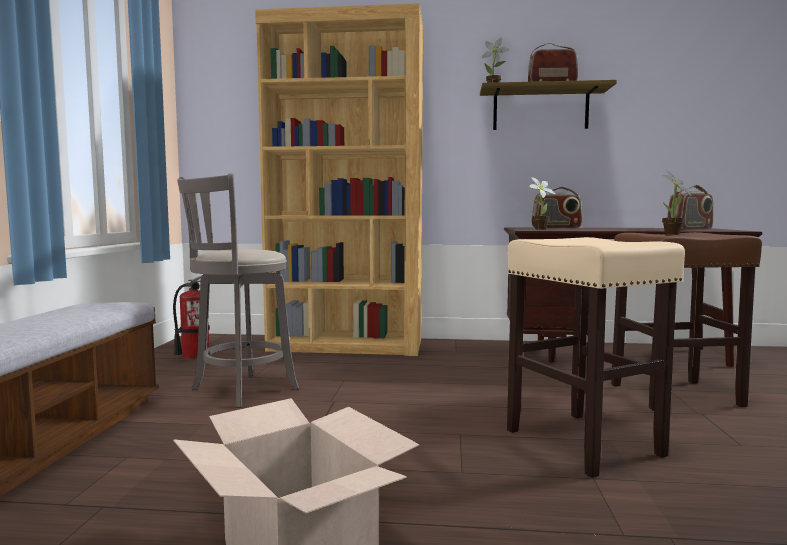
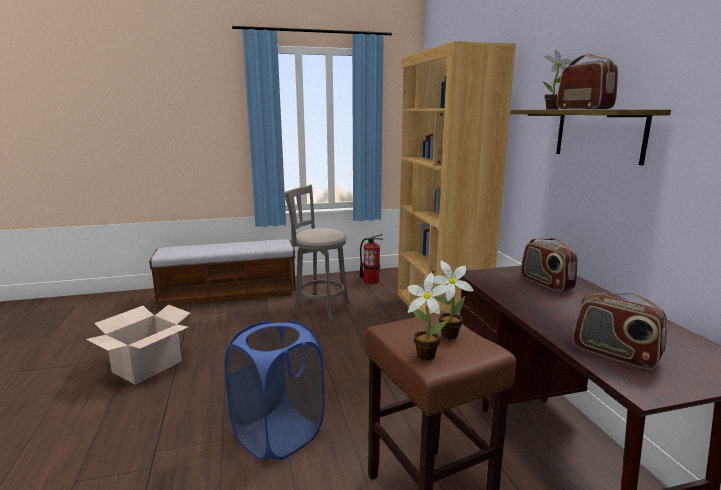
camera: 70 degrees right, 10 degrees up
beige stool [507,237,685,478] -> blue laundry basket [225,320,325,461]
potted plant [528,177,555,230] -> potted plant moved to [407,272,451,360]

